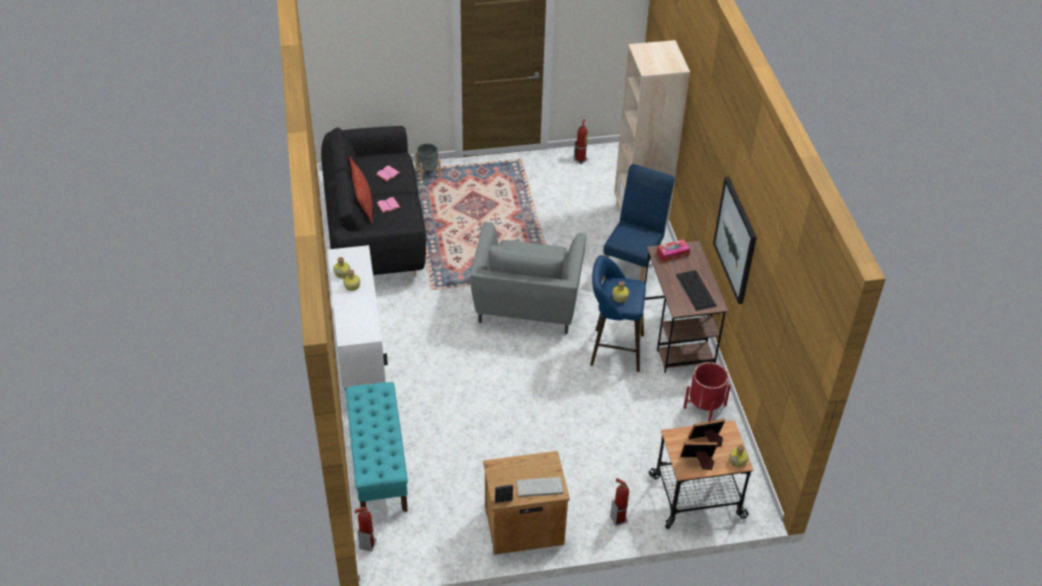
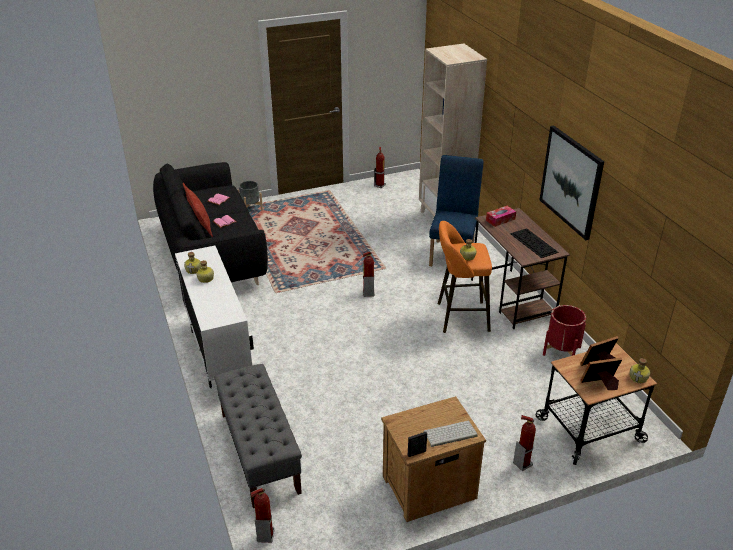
camera: 10 degrees left, 10 degrees down
turquoise bench [346,382,408,512] -> grey bench [214,364,302,508]
grey armchair [470,222,586,334] -> fire extinguisher [362,252,375,297]
blue stool [590,255,646,372] -> orange stool [438,221,492,333]

